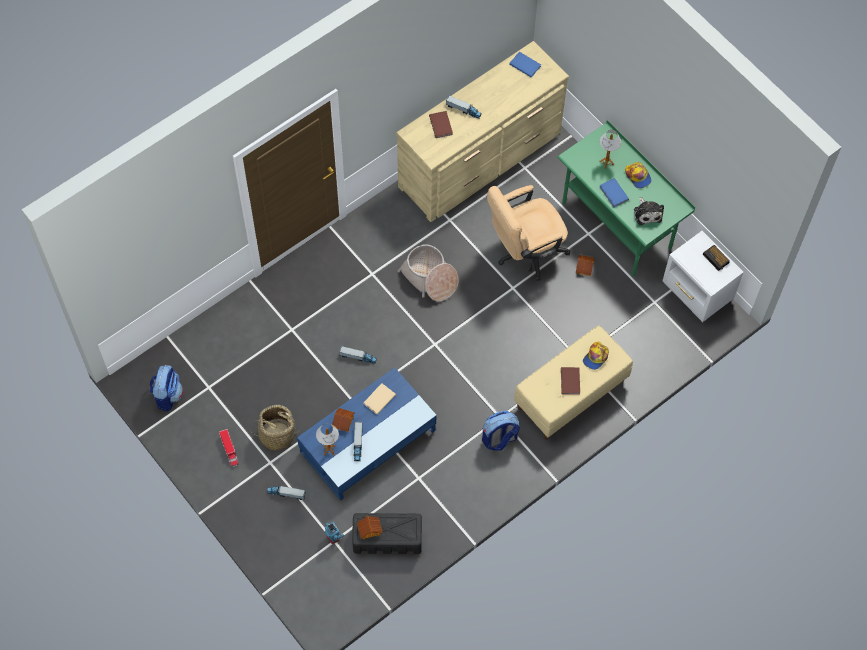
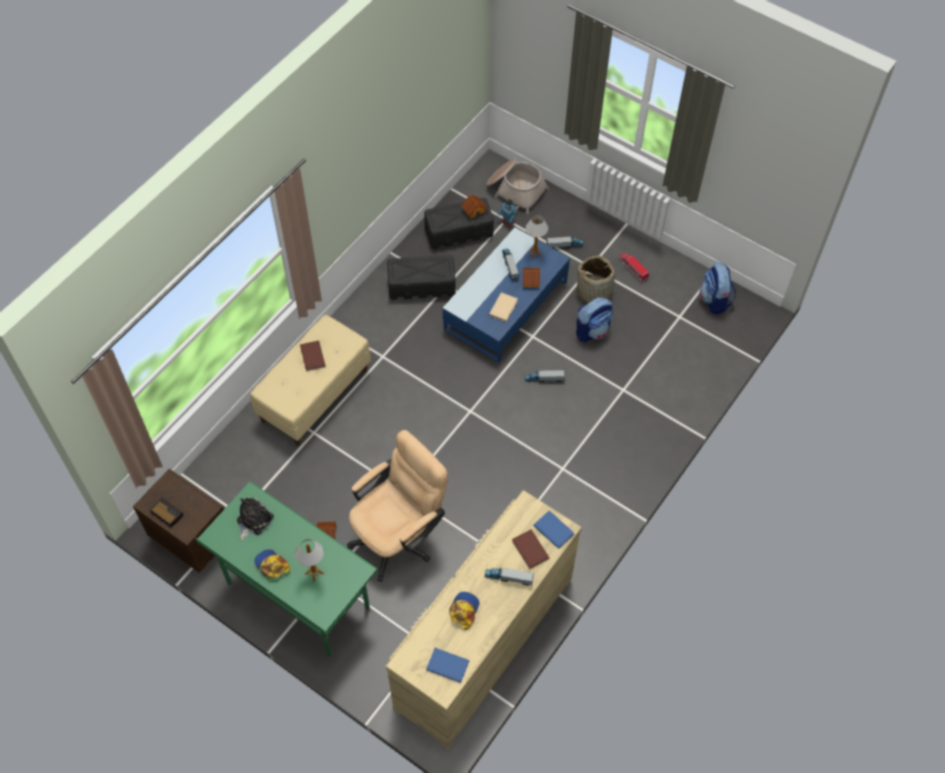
camera: 165 degrees right, 5 degrees down
basket [398,244,459,301] -> basket moved to [487,158,549,214]
backpack [482,411,520,451] -> backpack moved to [576,297,613,342]
cap [583,342,609,370] -> cap moved to [449,592,480,630]
blue book [600,178,629,207] -> blue book moved to [533,511,574,549]
plush toy [634,197,664,226] -> plush toy turned 60 degrees clockwise [237,498,274,541]
white nightstand [662,231,744,322] -> brown nightstand [133,469,224,573]
none -> black storage box [387,255,456,300]

